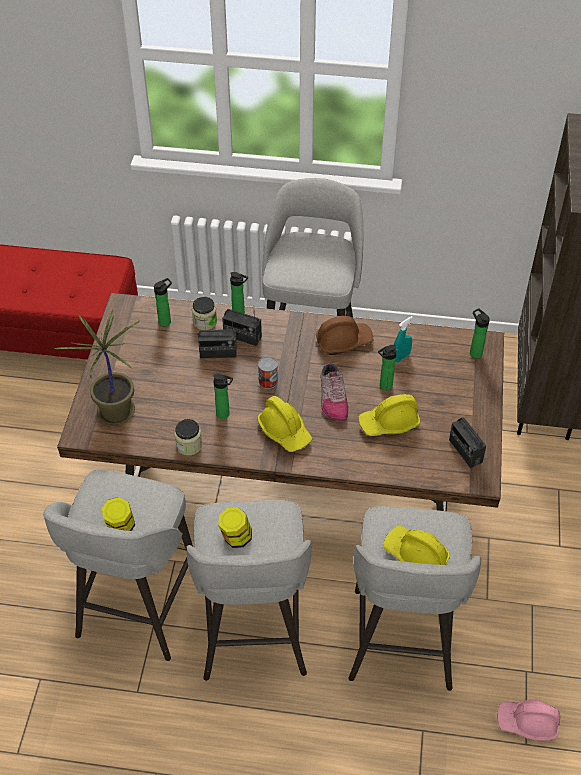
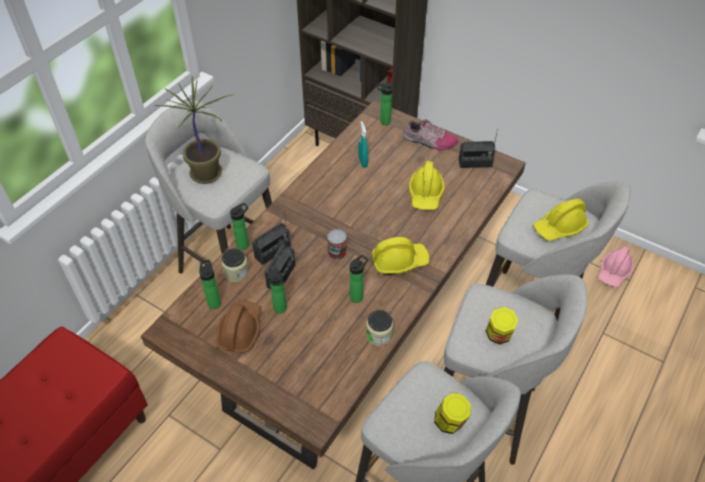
camera: 65 degrees left, 0 degrees up
potted plant [54,310,140,425] -> potted plant moved to [155,76,233,184]
brown hard hat [316,316,373,355] -> brown hard hat moved to [216,301,261,353]
shoe [321,363,348,421] -> shoe moved to [403,119,458,150]
bottle [378,345,397,391] -> bottle moved to [269,268,287,314]

